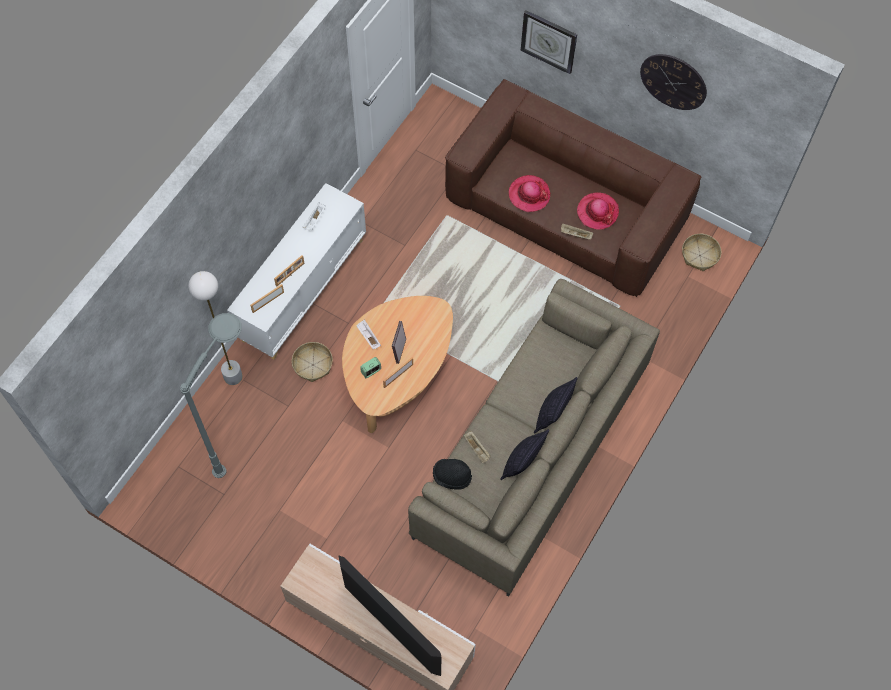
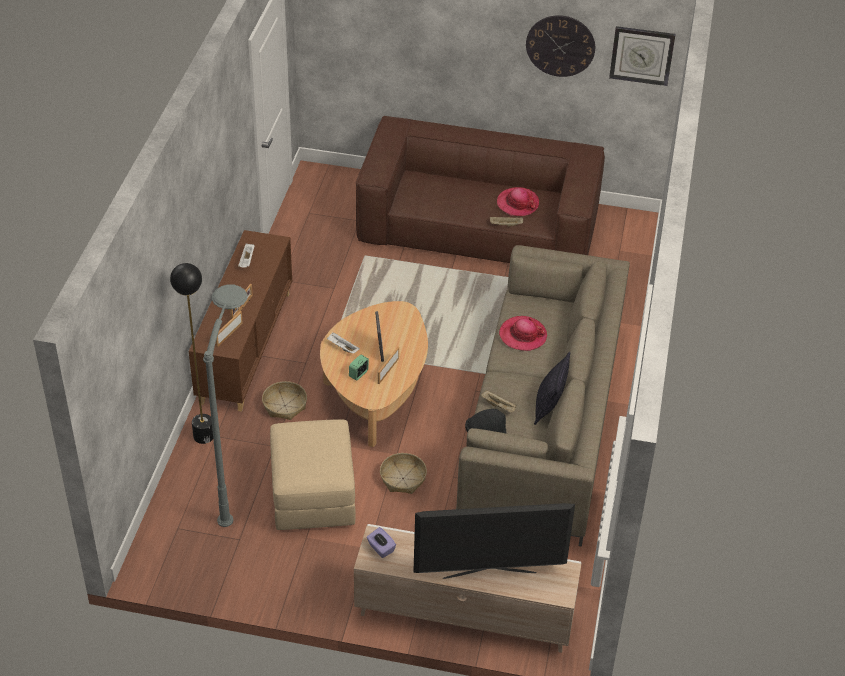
camera: 20 degrees left, 20 degrees down
white floor lamp [188,271,243,385] -> black floor lamp [170,263,213,444]
white cabinet [227,183,366,360] -> brown cabinet [189,230,293,412]
television [338,555,442,676] -> television turned 150 degrees clockwise [413,503,575,579]
hat [509,175,550,212] -> hat moved to [499,316,547,351]
wall clock [521,10,577,74] -> wall clock moved to [609,26,676,86]
pillow [534,377,577,433] -> none
basket [682,234,722,271] -> basket moved to [380,453,427,494]
none -> beige ottoman [270,419,356,530]
none -> purple tissue box [367,527,396,558]

